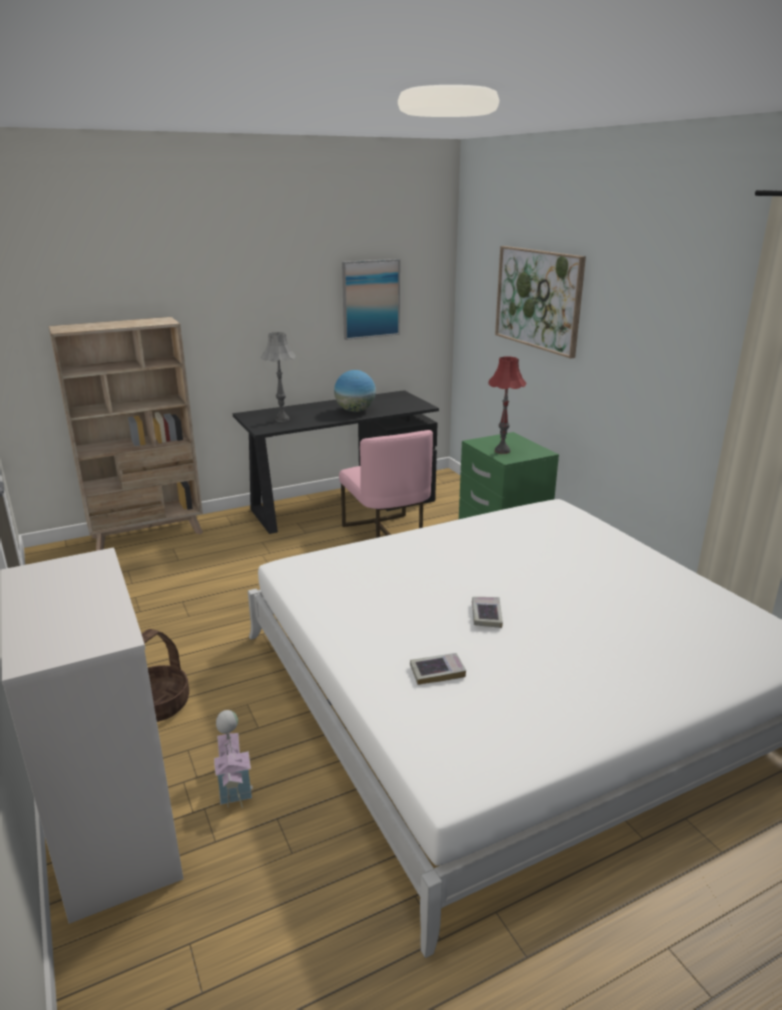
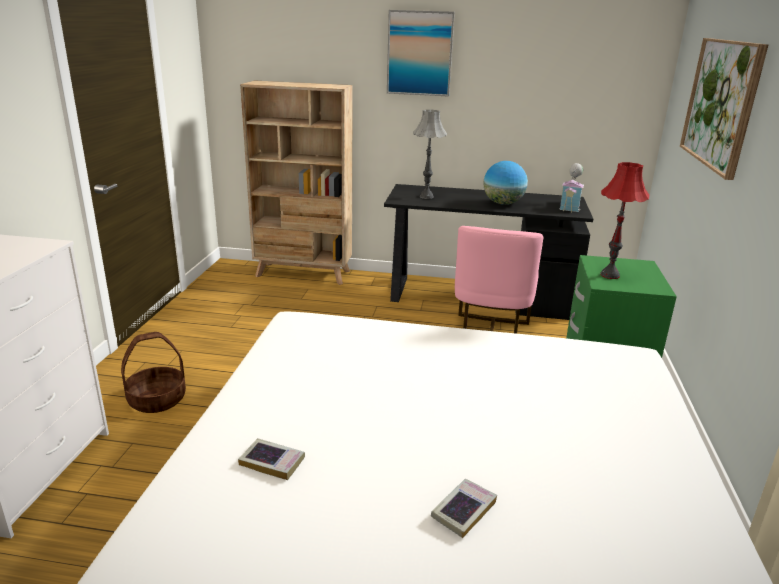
camera: 35 degrees right, 0 degrees up
toy house [214,710,253,808] -> toy house moved to [559,163,584,213]
picture [342,259,400,340] -> picture moved to [387,10,455,97]
book [472,597,503,628] -> book moved to [431,479,497,538]

